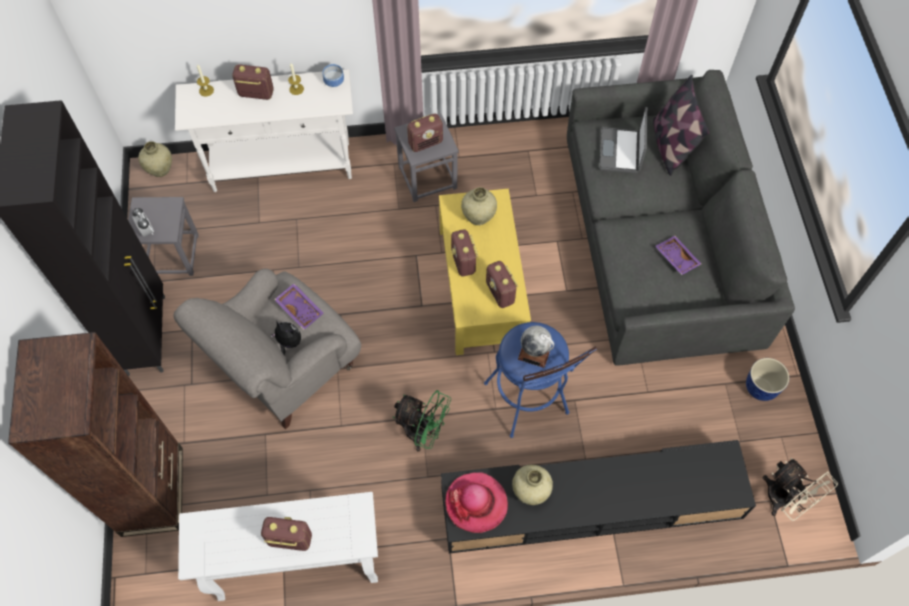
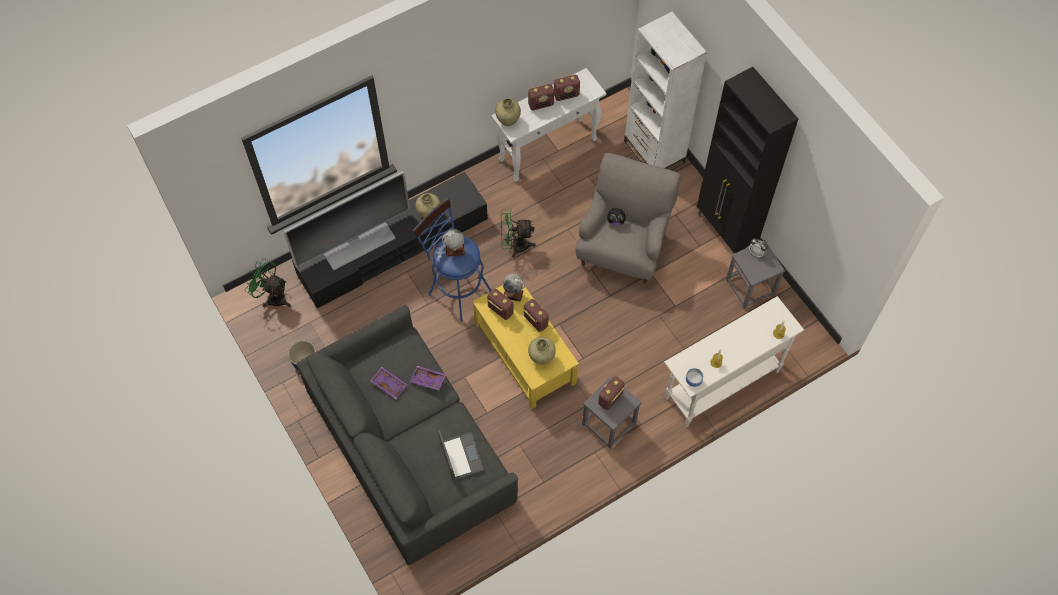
camera: 155 degrees right, 0 degrees up
brown bookcase [8,332,183,537] -> white bookcase [624,12,707,170]
beige vase [138,141,172,177] -> beige vase moved to [495,98,521,126]
radio [232,64,274,100] -> radio moved to [554,75,580,101]
purple tray [274,284,323,330] -> purple tray moved to [410,366,446,390]
hat [445,472,508,533] -> none
pillow [653,75,710,176] -> none
beige fan [762,458,838,521] -> green fan [244,258,291,307]
none -> television [283,171,410,270]
none -> globe [503,274,525,302]

